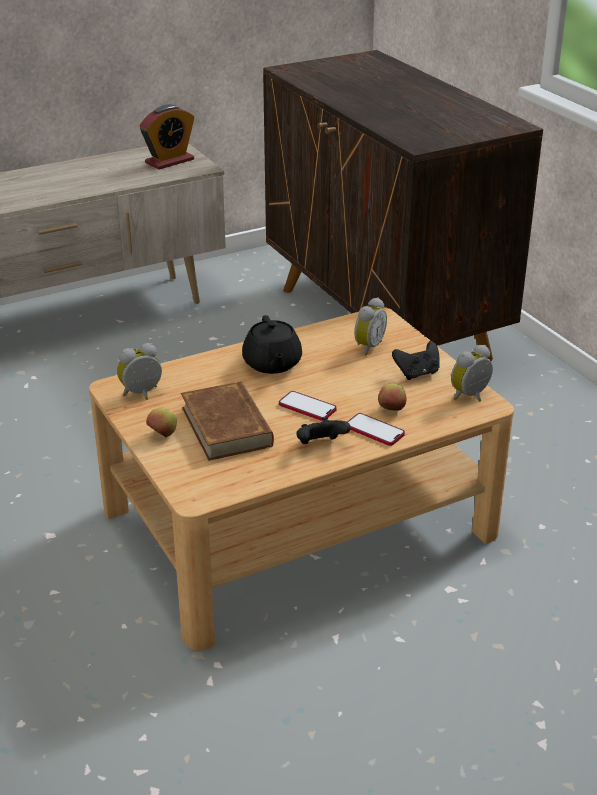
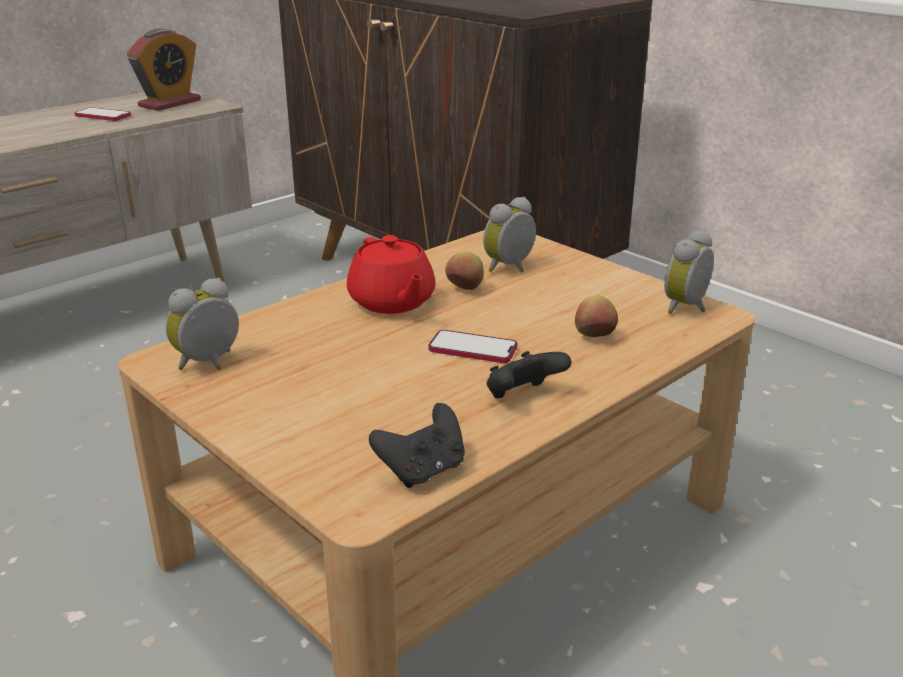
camera: 15 degrees left, 5 degrees down
apple [146,408,177,437] -> apple moved to [445,252,484,290]
brown book [181,381,274,460] -> none
black teapot [242,315,302,374] -> red teapot [347,235,435,314]
phone [347,413,405,446] -> phone moved to [75,107,131,121]
alarm clock [354,297,387,356] -> alarm clock turned 150 degrees counterclockwise [483,197,536,273]
black game controller [392,341,440,380] -> black game controller moved to [369,403,465,488]

